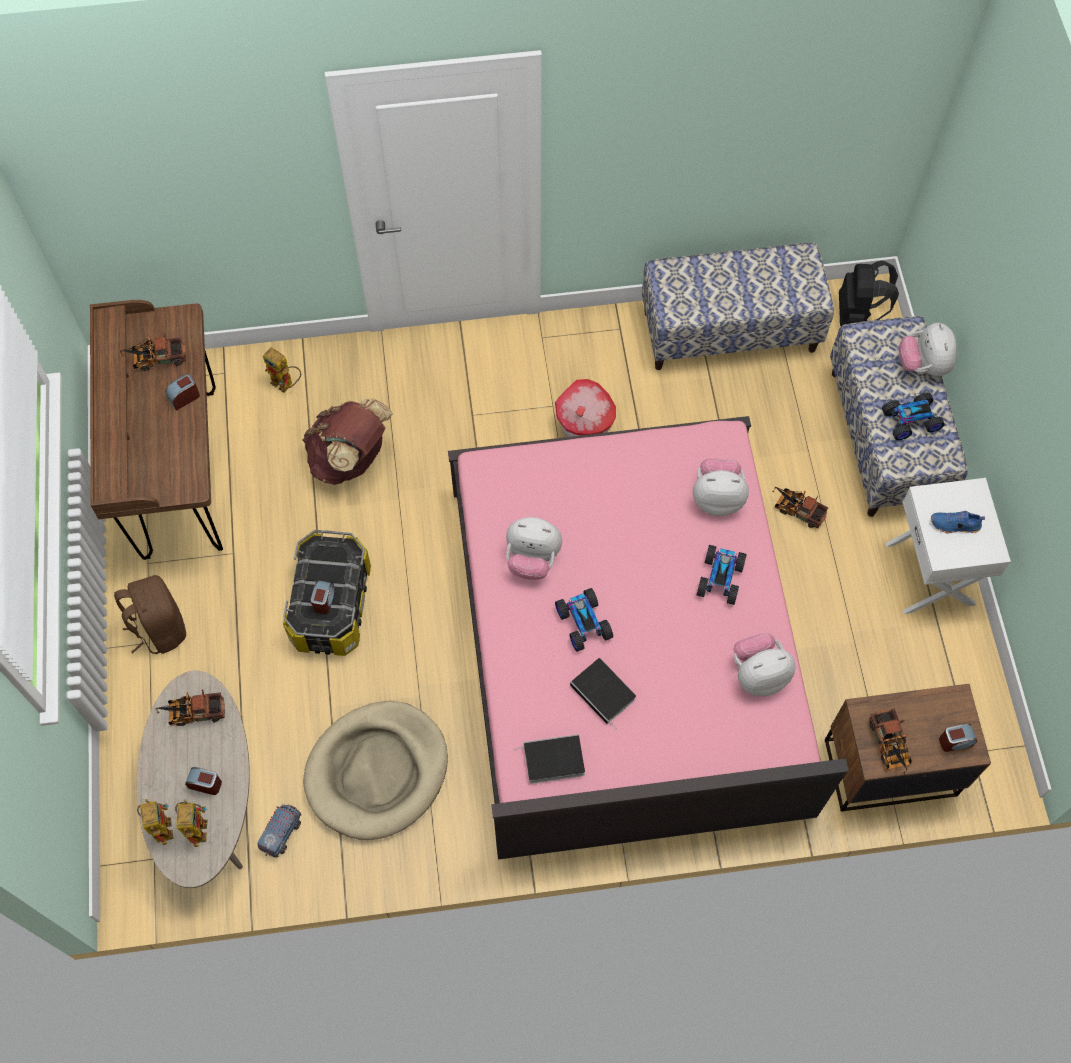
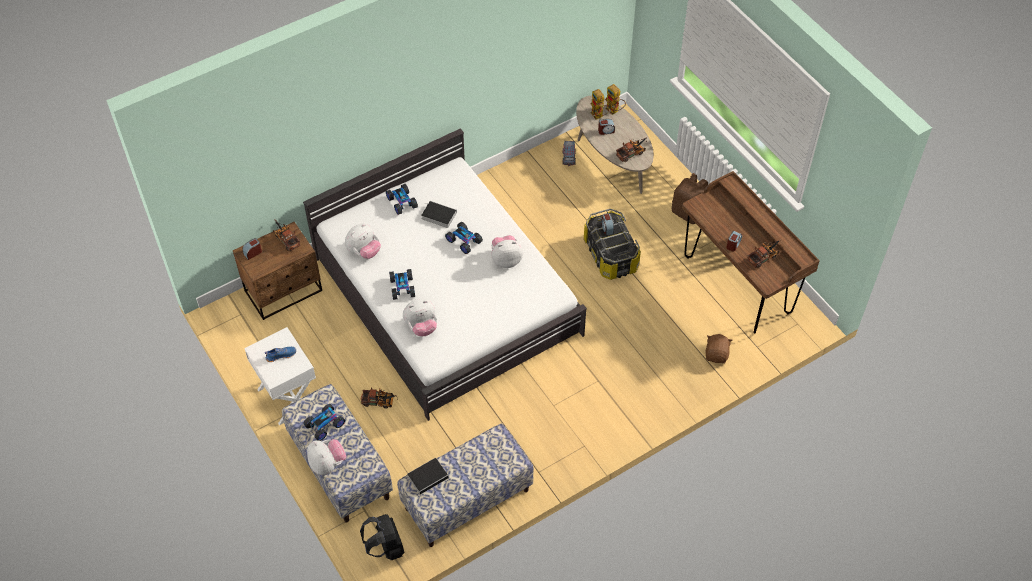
camera: 155 degrees right, 10 degrees down
toy robot [263,347,301,393] -> brown plush toy [706,334,732,363]
brown backpack [303,399,393,485] -> none
beige dog bed [303,701,448,840] -> none
pink bed [448,416,849,860] -> white bed [303,128,587,421]
book [513,734,585,784] -> book moved to [408,458,452,494]
toy house [555,379,616,437] -> none
none -> toy car [386,184,418,215]

